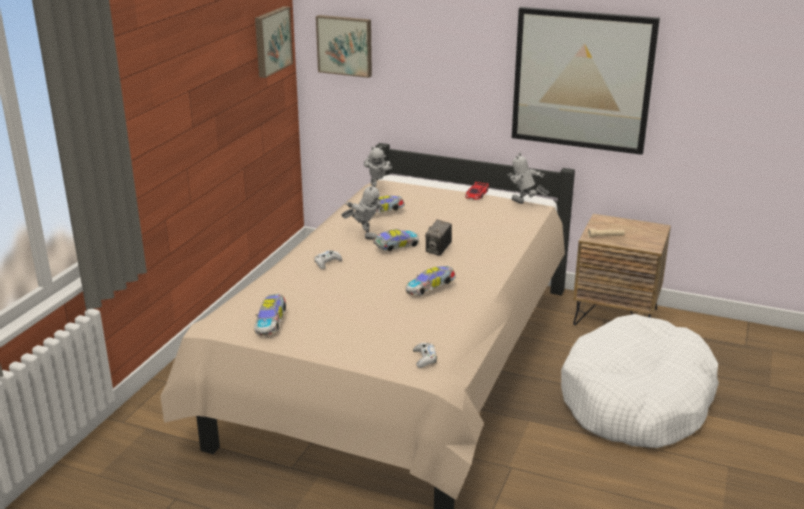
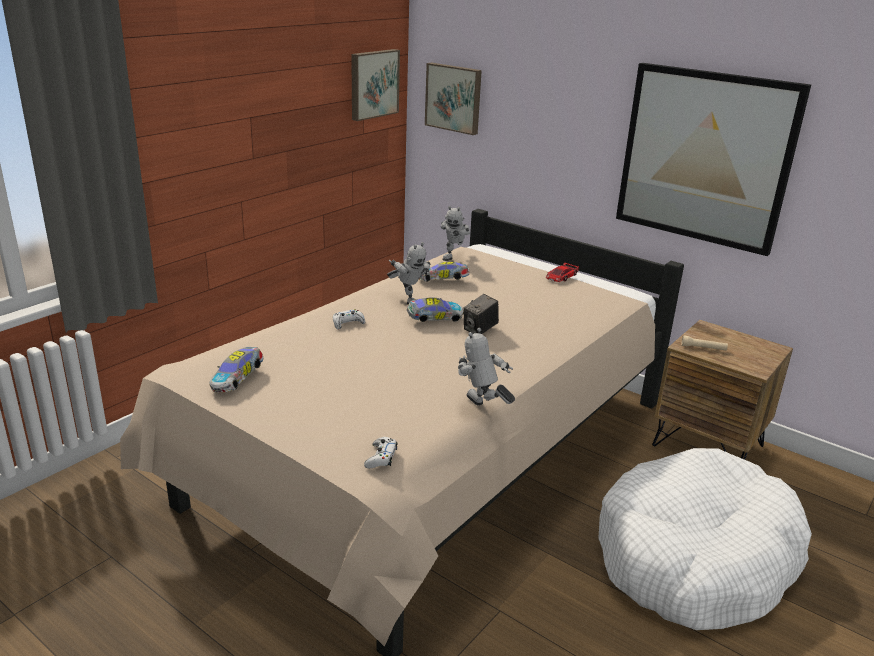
camera: 15 degrees right, 0 degrees up
toy car [406,266,456,296] -> none
toy robot [508,153,549,204] -> toy robot moved to [458,328,515,406]

